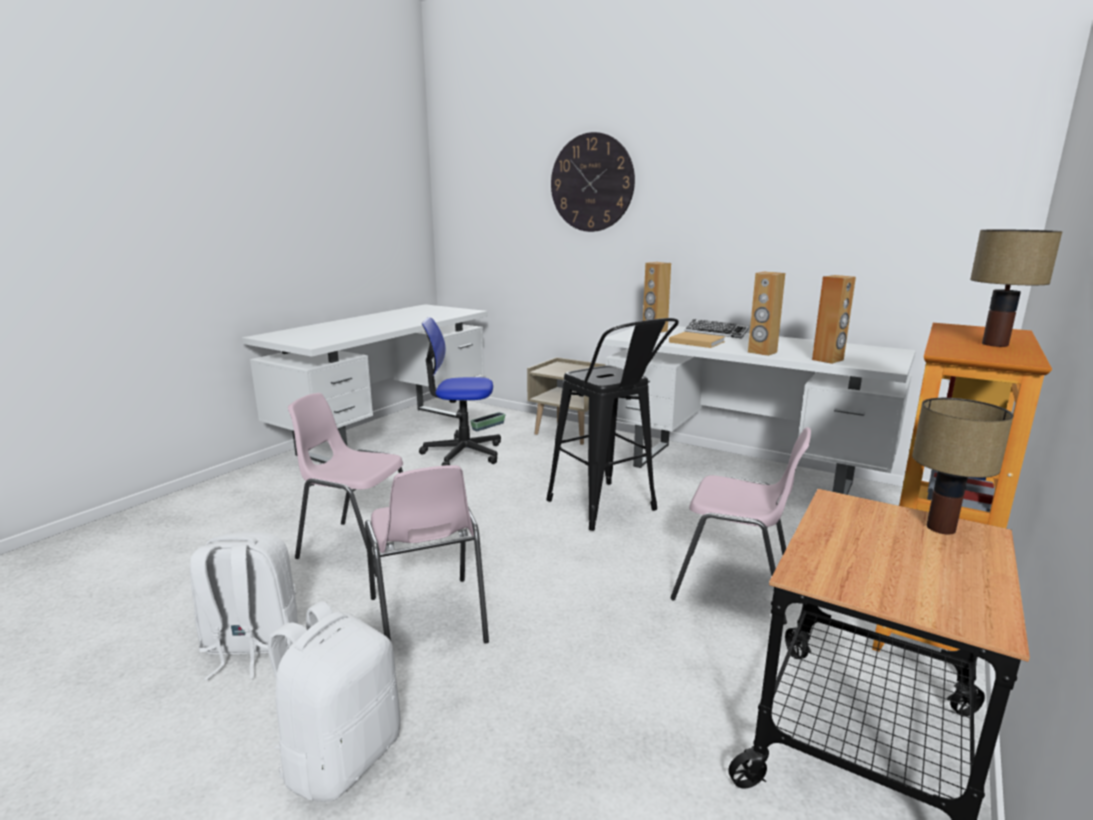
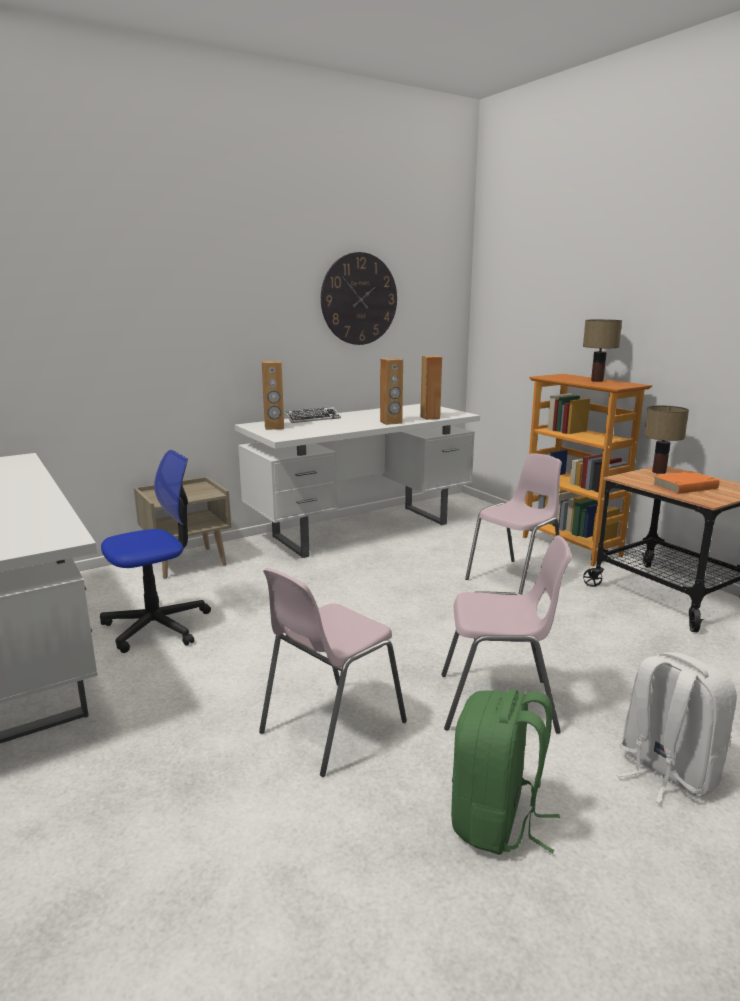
camera: 65 degrees left, 0 degrees up
white backpack [190,532,298,680] -> green backpack [451,689,560,855]
office chair [419,317,501,466] -> office chair turned 150 degrees counterclockwise [100,450,211,653]
planter [470,412,505,431] -> none
black stool [546,318,679,531] -> none
wall clock [551,132,635,232] -> wall clock moved to [321,252,397,345]
beige book [669,332,726,348] -> none
none -> orange book [653,471,719,494]

